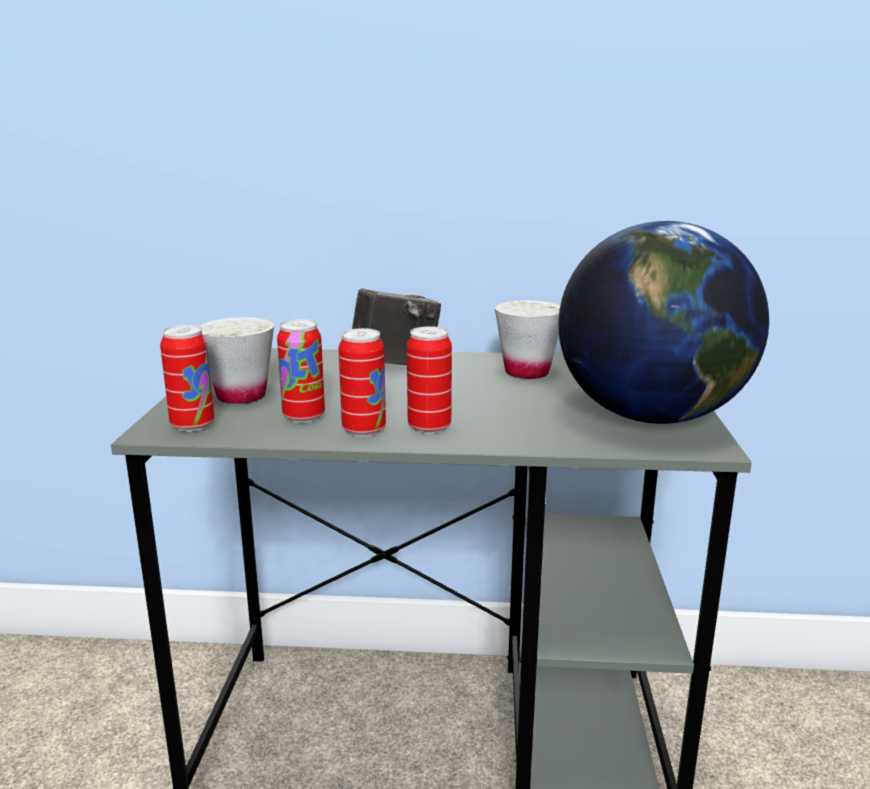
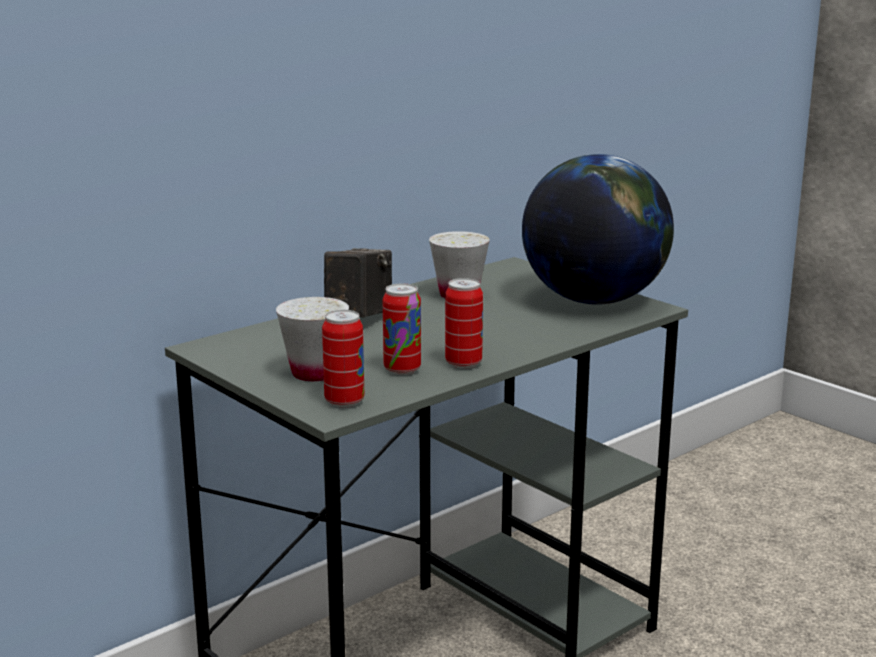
camera: 45 degrees left, 0 degrees up
can [407,326,452,434] -> none

